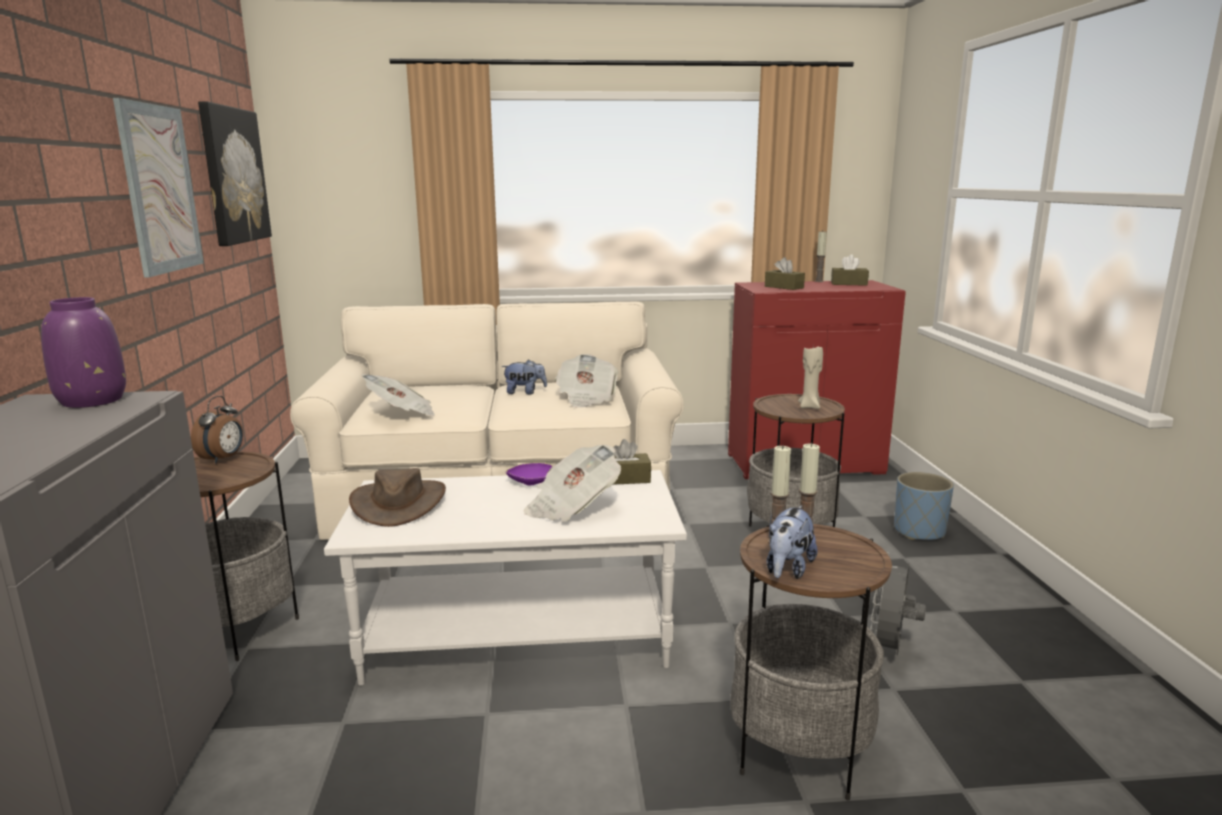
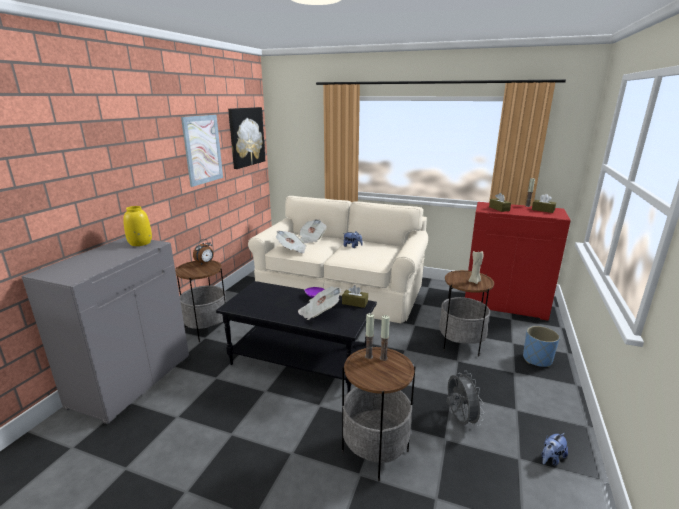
camera: 25 degrees right, 5 degrees up
purple vase [41,297,126,408] -> yellow vase [123,206,152,246]
white coffee table [324,470,687,686] -> black coffee table [216,281,377,393]
brown hat [349,468,446,527] -> none
newspaper [555,354,618,407] -> newspaper moved to [299,219,327,243]
plush toy [766,505,818,579] -> plush toy moved to [542,433,568,466]
grey fan [870,552,926,655] -> grey fan turned 120 degrees clockwise [447,371,484,426]

